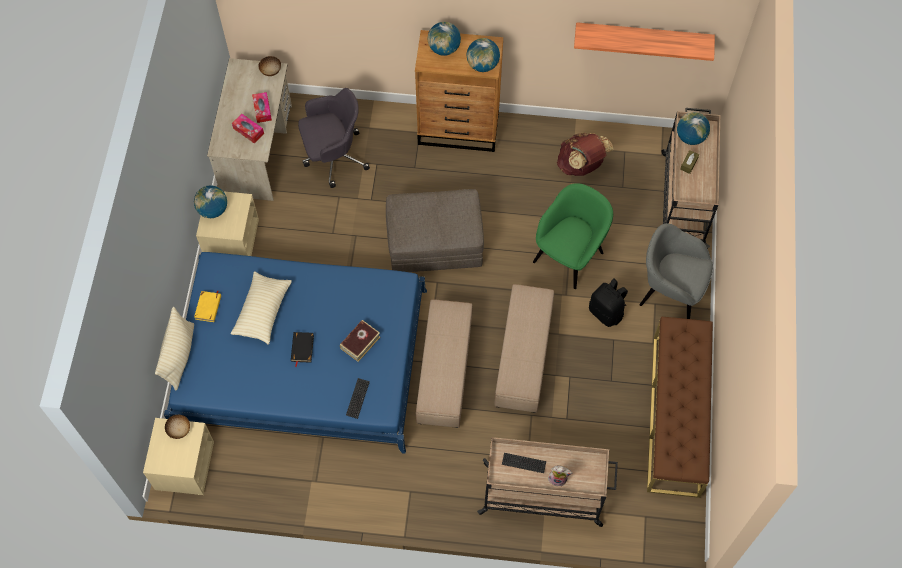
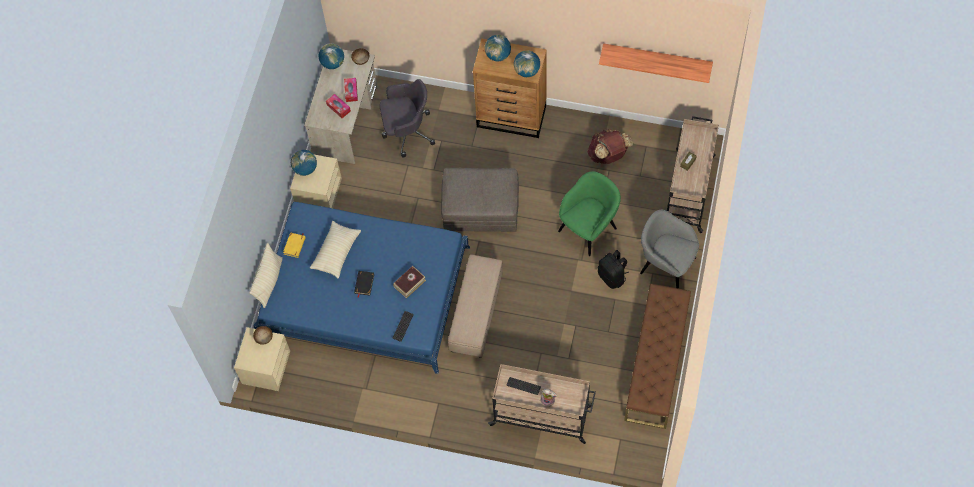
camera: 10 degrees right, 0 degrees up
beige ottoman [494,284,554,413] -> none
globe [677,112,710,145] -> globe moved to [319,43,344,69]

